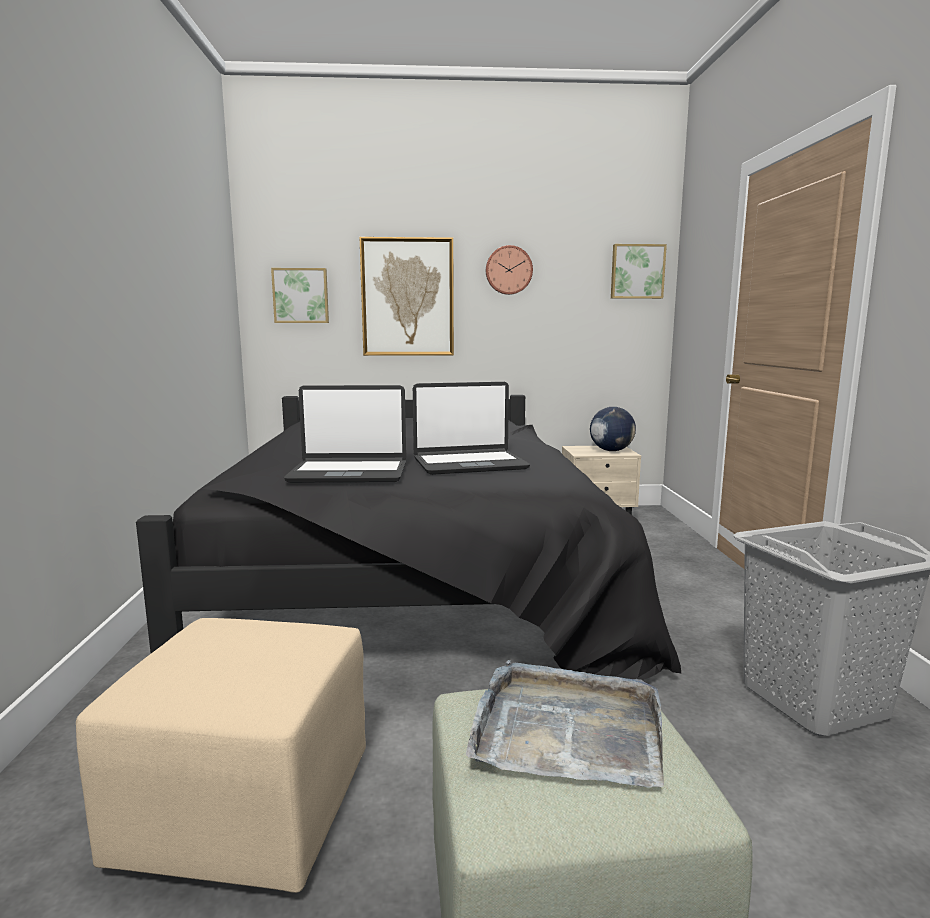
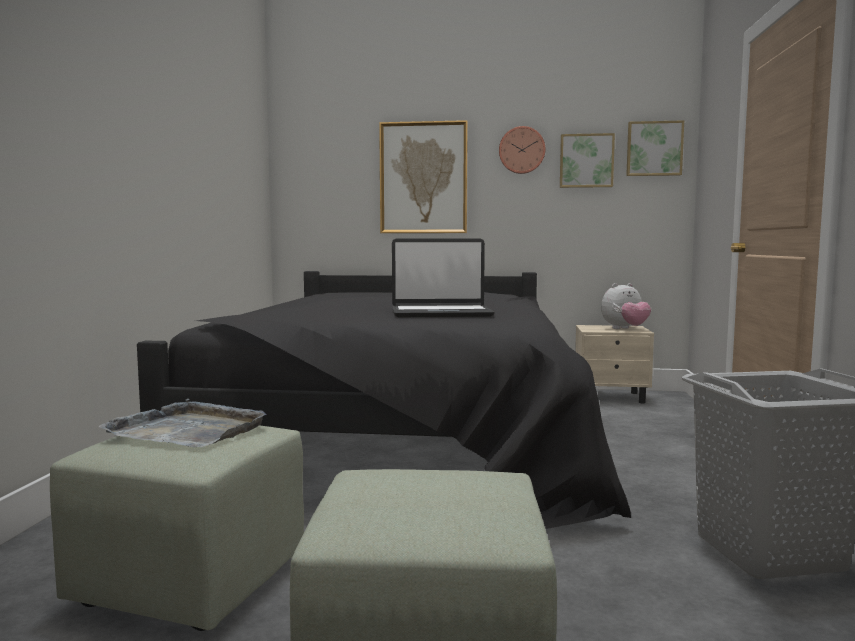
camera: 10 degrees right, 5 degrees down
beige ottoman [76,618,366,893] -> green ottoman [50,425,304,631]
picture [271,268,329,323] -> picture moved to [560,133,615,188]
laptop [284,385,406,483] -> none
grey tray [466,660,664,788] -> grey tray moved to [99,399,267,447]
globe [590,407,636,451] -> plush toy [601,283,651,329]

